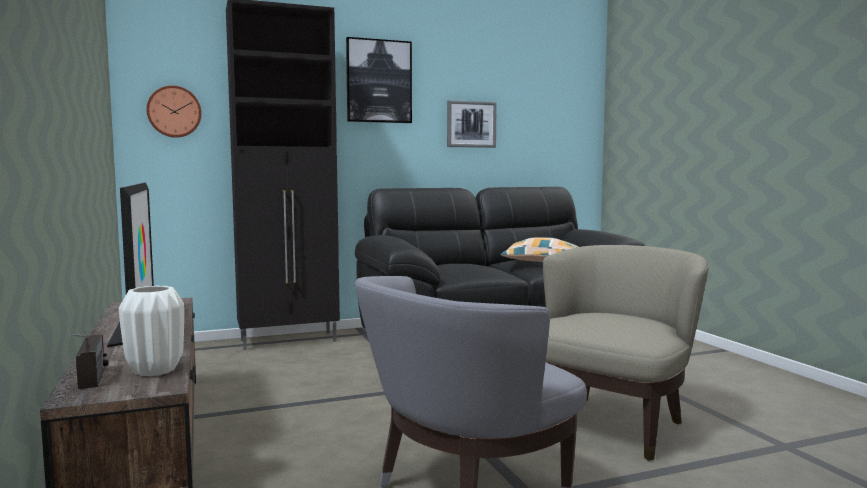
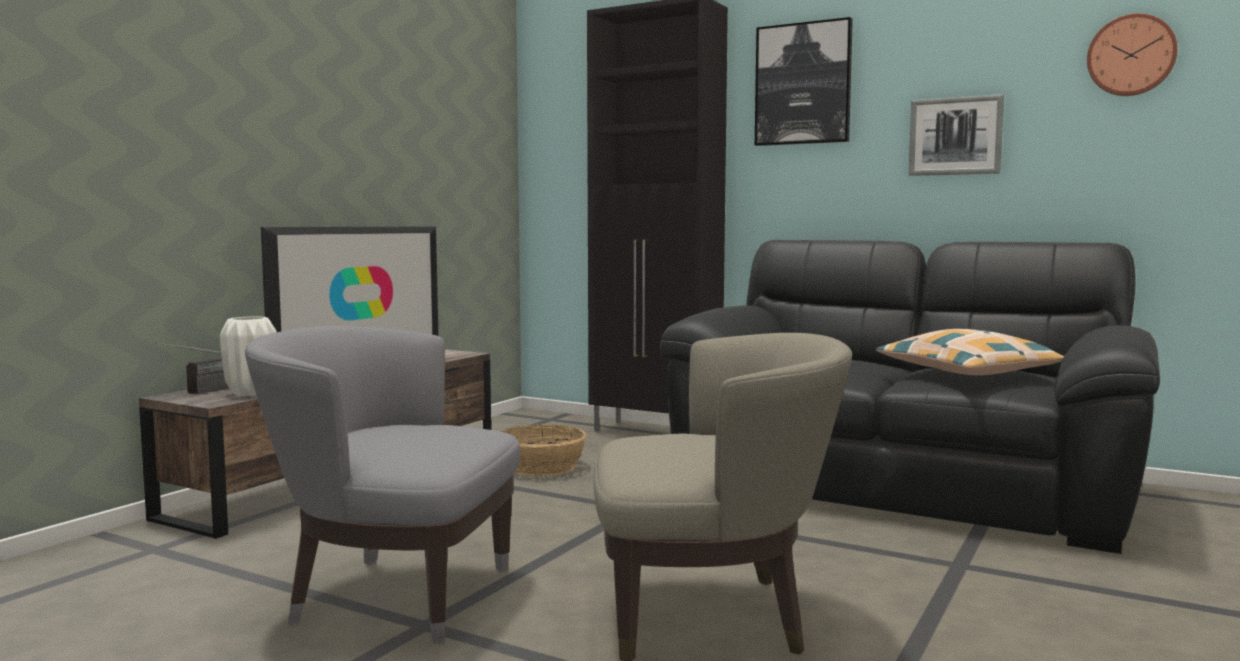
camera: 50 degrees right, 0 degrees up
wall clock [146,85,201,138] -> wall clock moved to [1087,13,1178,96]
none -> basket [500,425,587,476]

